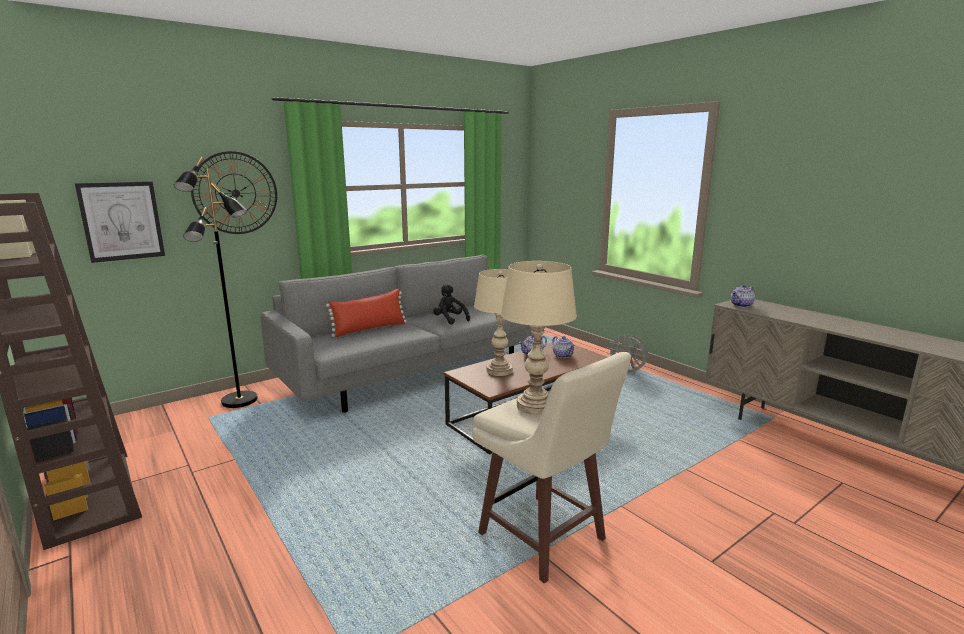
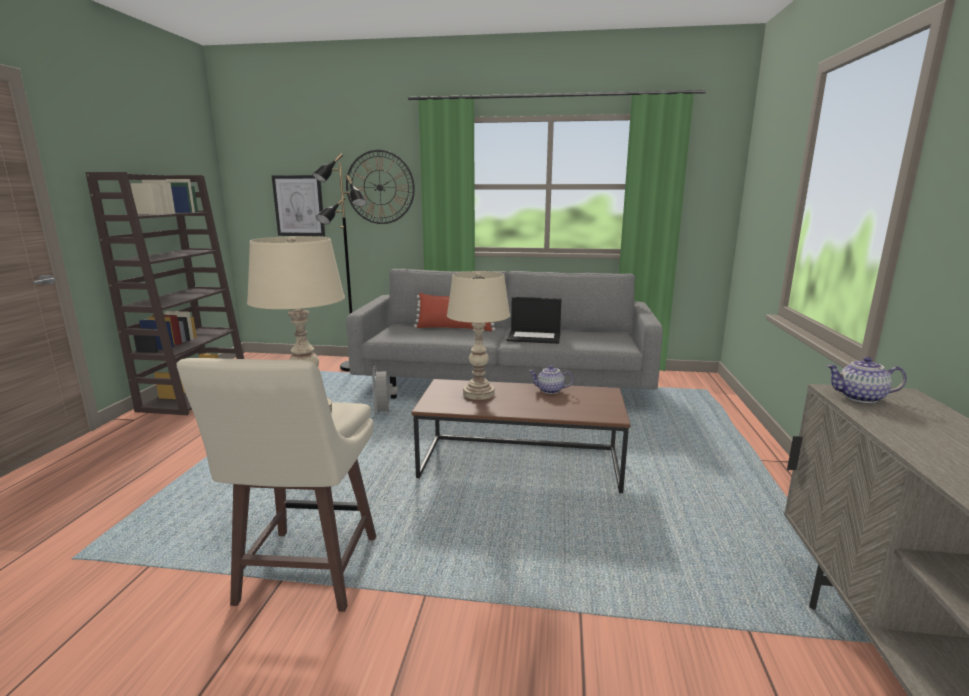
camera: 45 degrees right, 0 degrees up
black plush toy [433,284,470,325] -> laptop [506,297,562,344]
teapot [552,336,575,358] -> none
grey fan [607,334,648,374] -> grey fan moved to [372,366,398,417]

